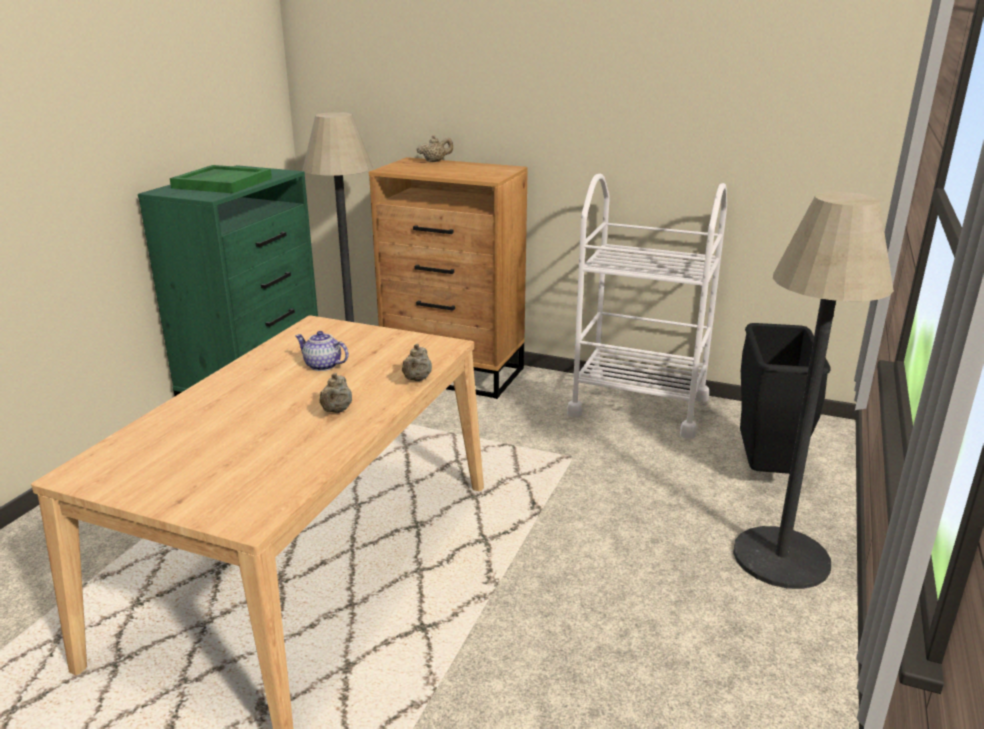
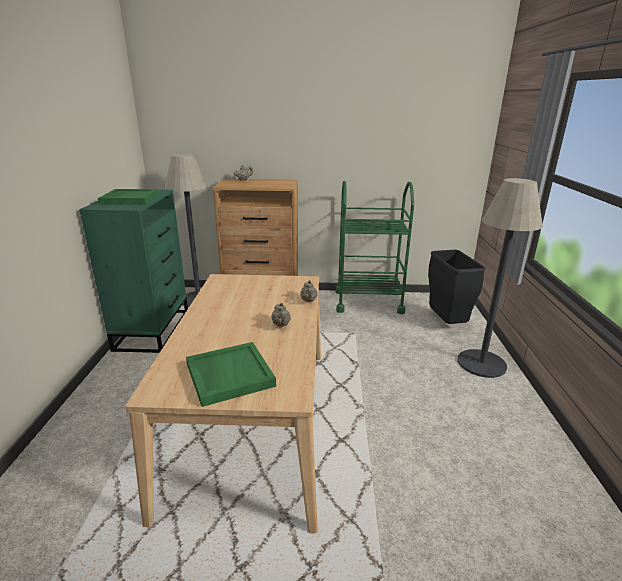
camera: 20 degrees left, 0 degrees up
teapot [295,331,348,371] -> none
white cart [567,174,727,439] -> green cart [336,181,414,314]
none -> green tray [186,342,276,407]

